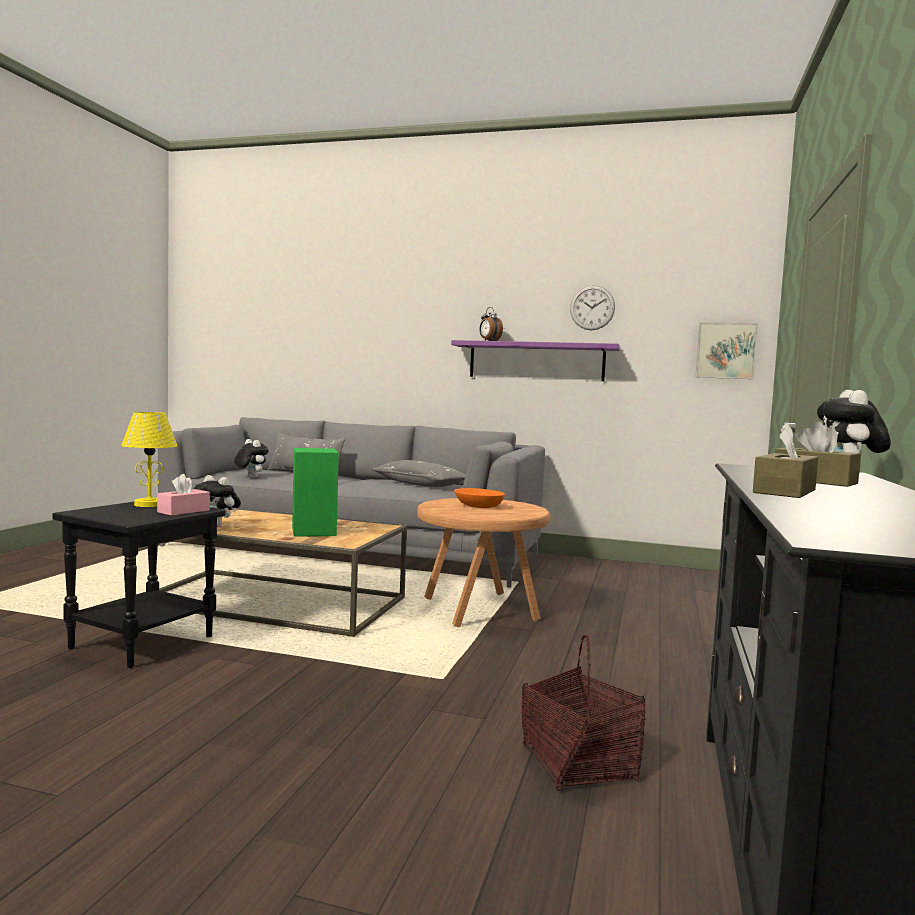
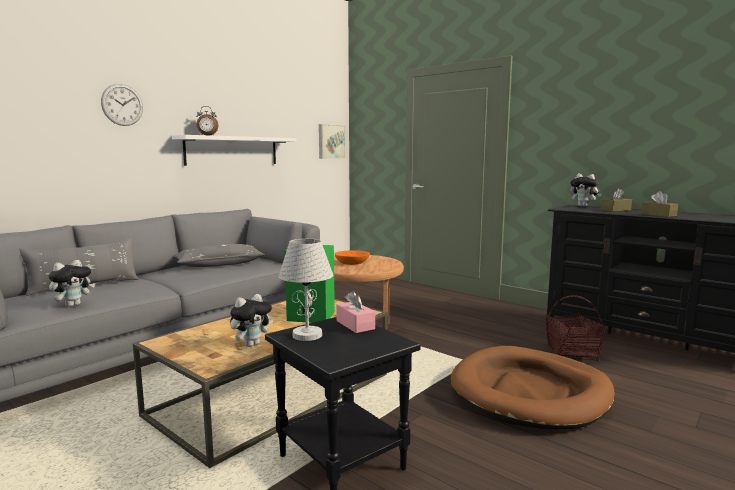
camera: 65 degrees left, 5 degrees up
yellow table lamp [121,412,177,507] -> white table lamp [279,239,333,341]
plush toy [234,439,269,478] -> plush toy turned 150 degrees clockwise [48,260,95,307]
purple shelf [451,340,620,381] -> white shelf [172,135,296,166]
wall clock [570,285,615,330] -> wall clock moved to [101,84,143,126]
none -> brown dog bed [450,346,615,429]

